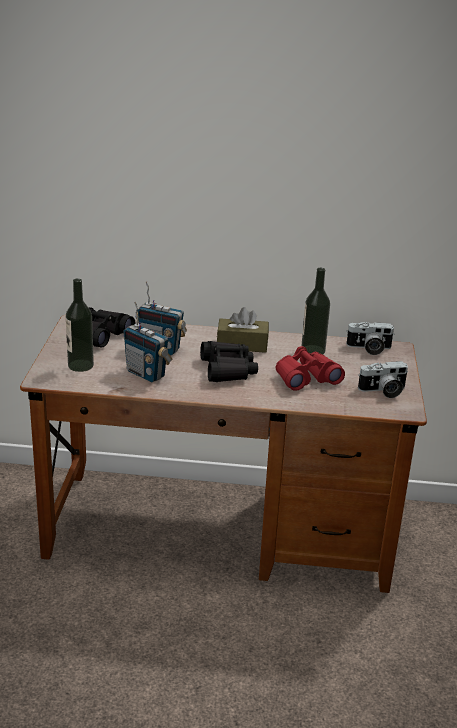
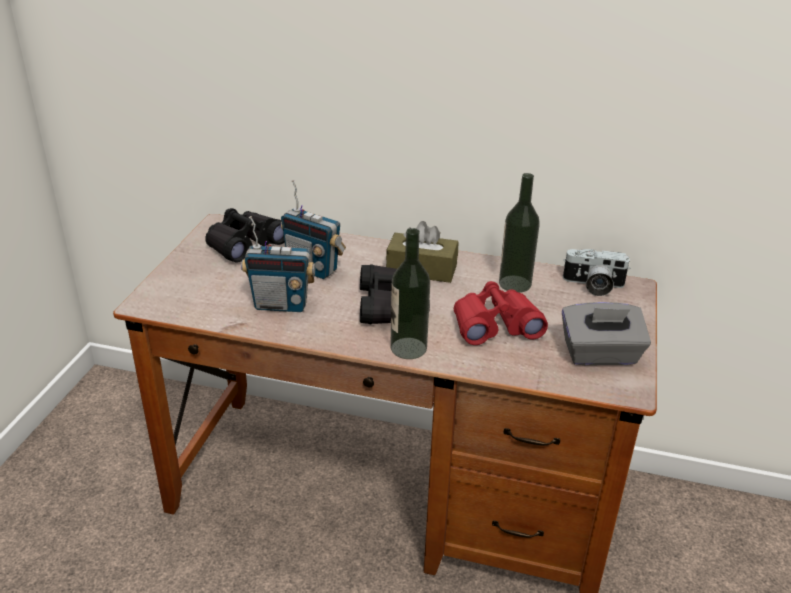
camera: 10 degrees right, 5 degrees up
bottle [66,278,94,372] -> bottle moved to [390,228,430,359]
radio [123,302,172,382] -> radio turned 45 degrees counterclockwise [241,216,315,312]
camera [358,361,408,398] -> grey tissue box [562,302,651,365]

